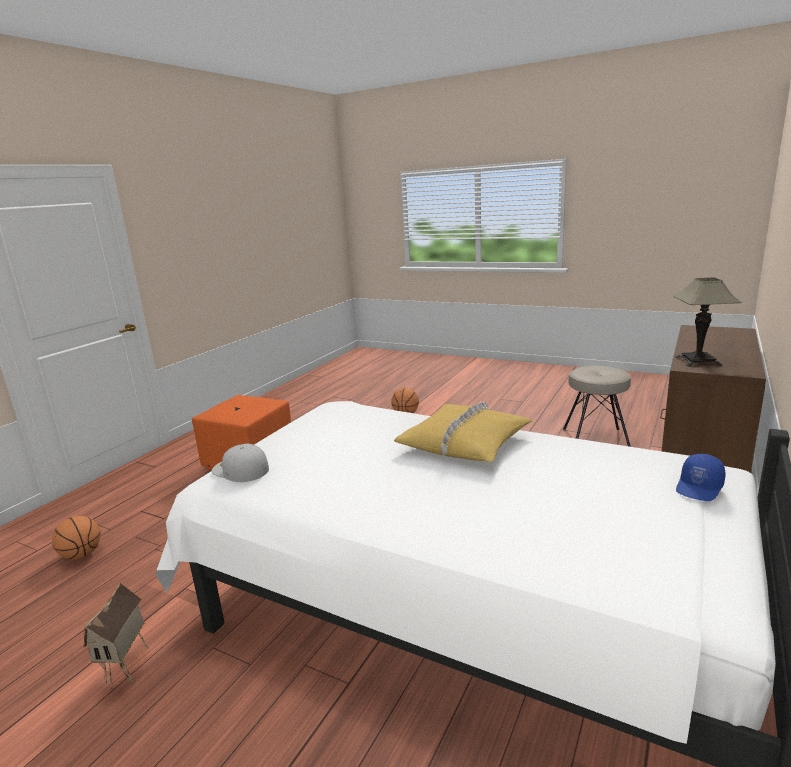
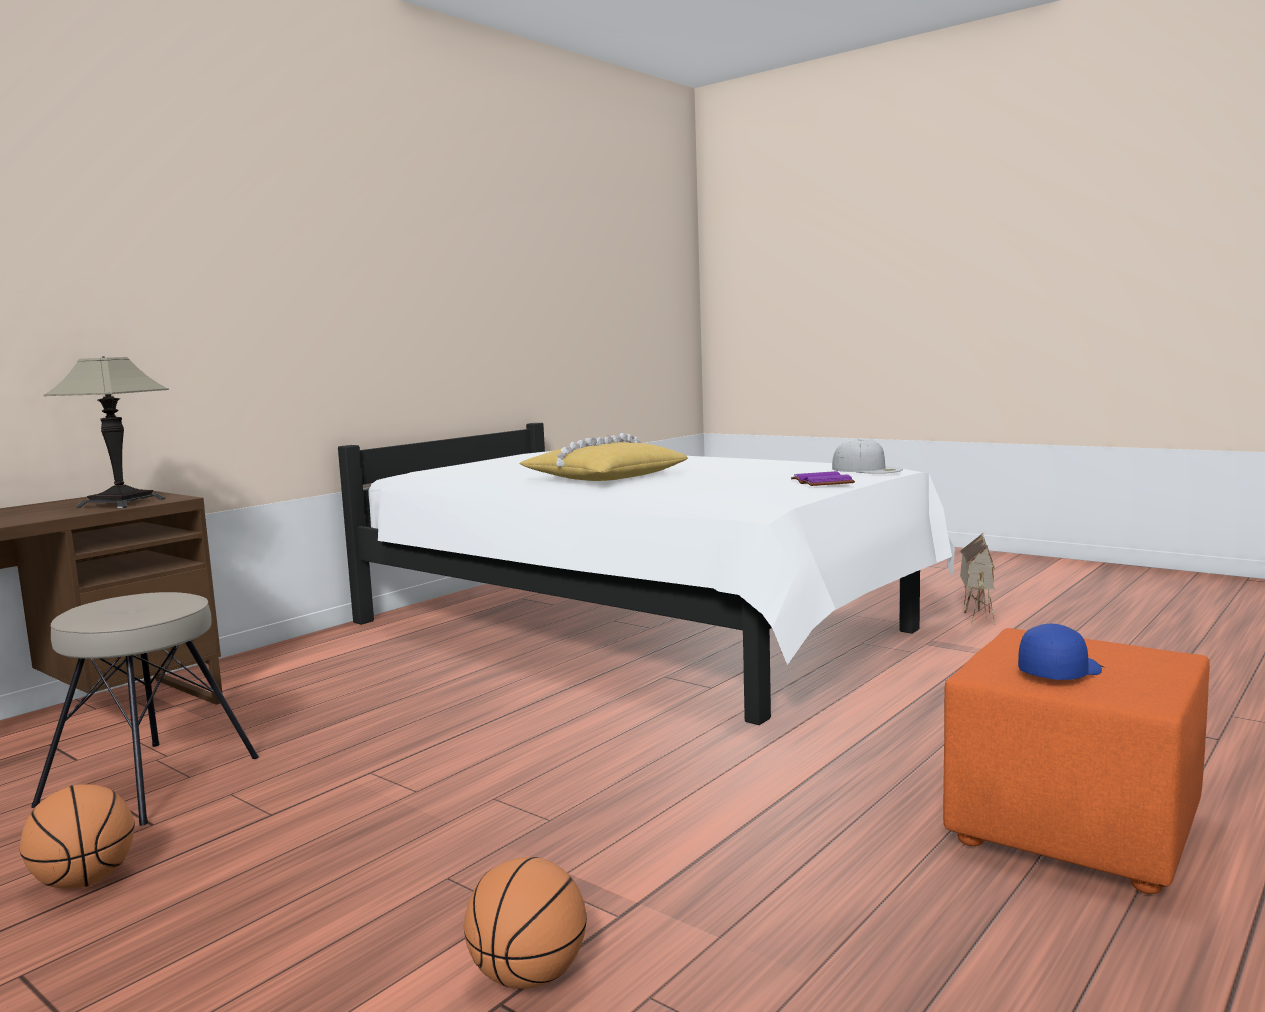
camera: 170 degrees left, 10 degrees down
basketball [52,516,101,559] -> basketball moved to [20,784,135,889]
blue cap [676,454,726,501] -> blue cap moved to [1018,624,1102,680]
none -> purple book [791,471,855,486]

